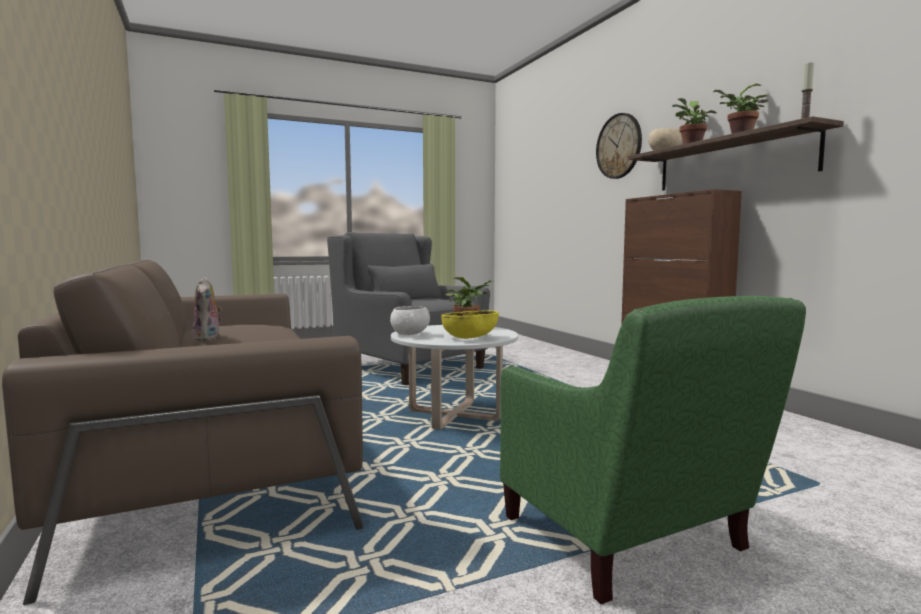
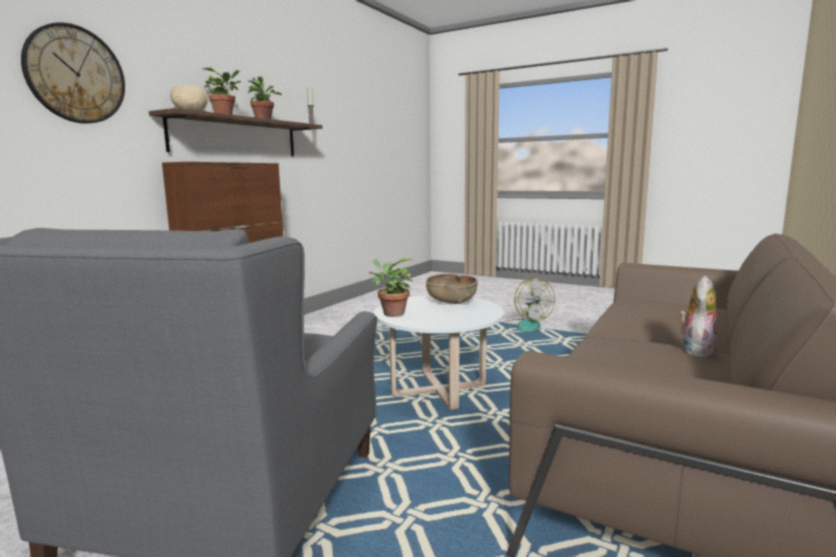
camera: 125 degrees left, 5 degrees up
white bowl [390,306,430,335] -> none
yellow bowl [441,310,499,339] -> brown bowl [426,274,478,304]
green armchair [500,296,806,604] -> fan [502,277,555,332]

